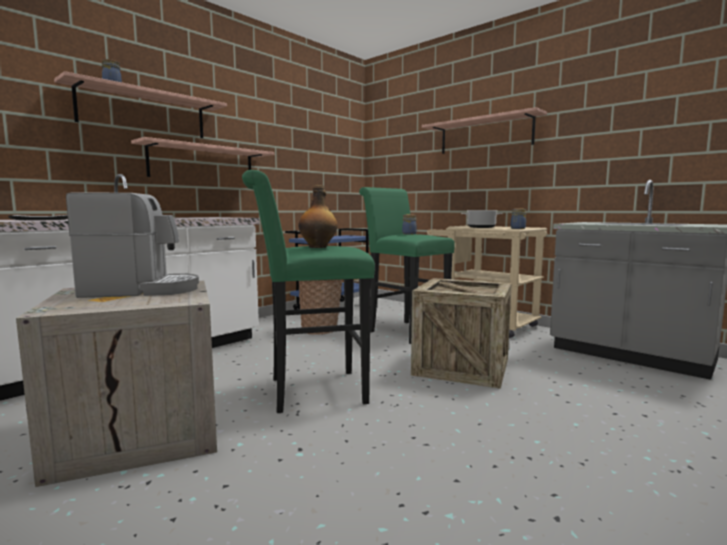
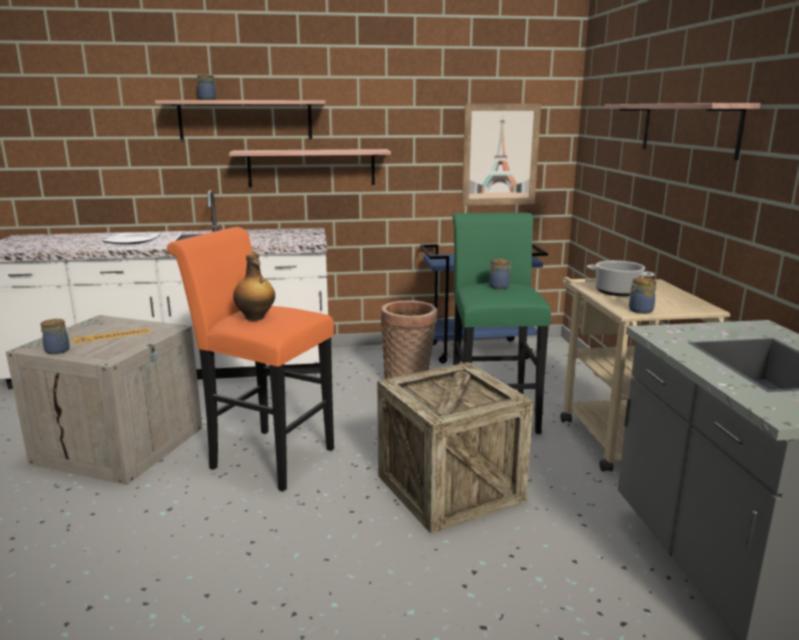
camera: 40 degrees right, 10 degrees up
coffee machine [66,192,199,298] -> none
green stool [242,170,375,413] -> orange stool [167,227,334,492]
none -> jar [41,319,70,354]
none -> picture [462,104,541,206]

